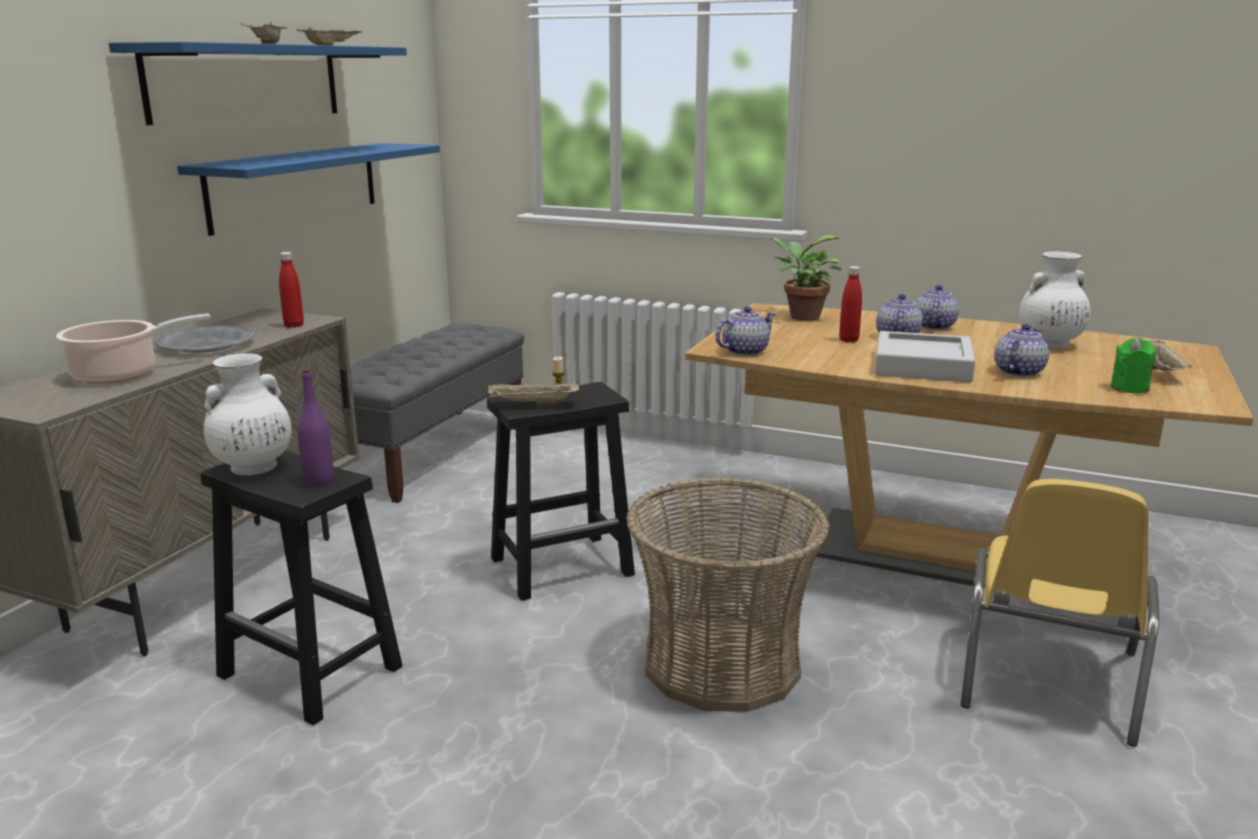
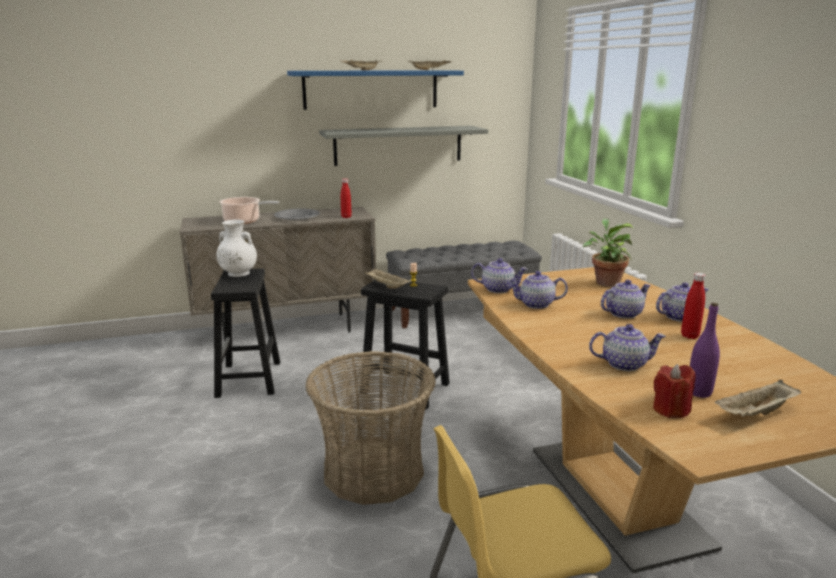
camera: 50 degrees right, 0 degrees up
blue shelf [177,143,440,236] -> grey shelf [319,126,488,166]
purple bottle [298,369,334,485] -> purple bottle moved to [690,303,720,398]
red bottle [839,266,862,342] -> red bottle moved to [681,273,706,339]
grey tray [875,331,975,383] -> none
white vase [1019,252,1090,349] -> none
green candle [1111,338,1156,393] -> red candle [653,364,695,418]
none -> teapot [508,271,568,309]

